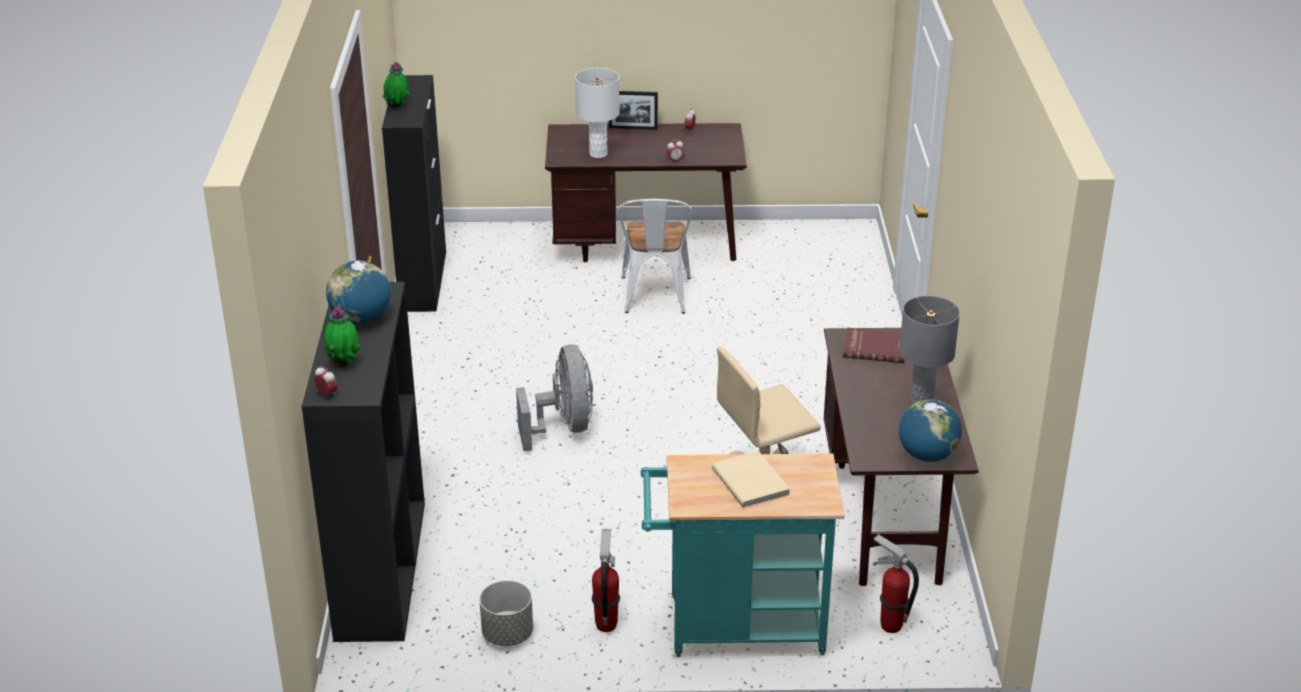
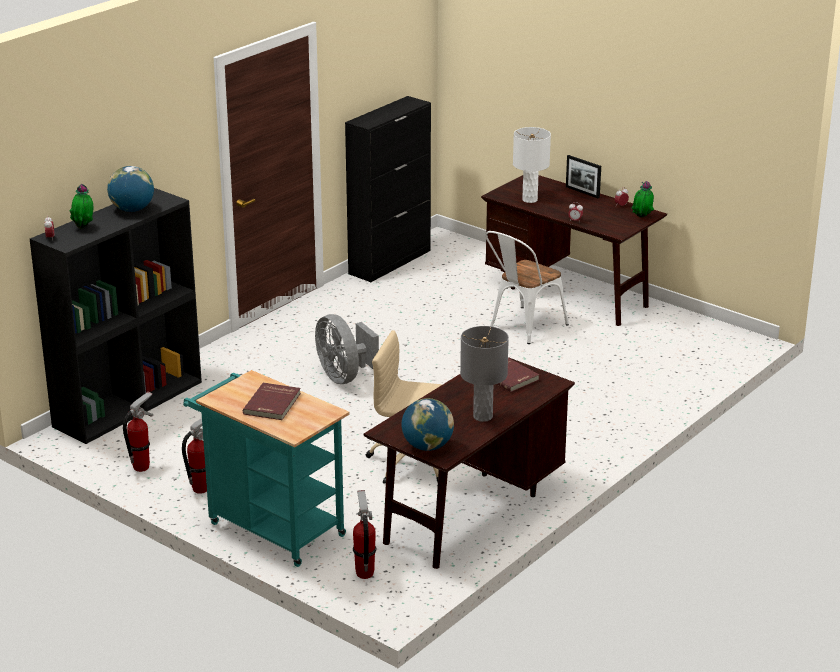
camera: 40 degrees right, 5 degrees down
potted plant [383,62,410,108] -> potted plant moved to [631,181,654,218]
grey planter [479,580,533,646] -> fire extinguisher [123,392,153,472]
grey fan [516,344,593,451] -> grey fan turned 120 degrees clockwise [315,314,379,384]
beige book [712,451,790,508] -> red book [243,383,301,420]

